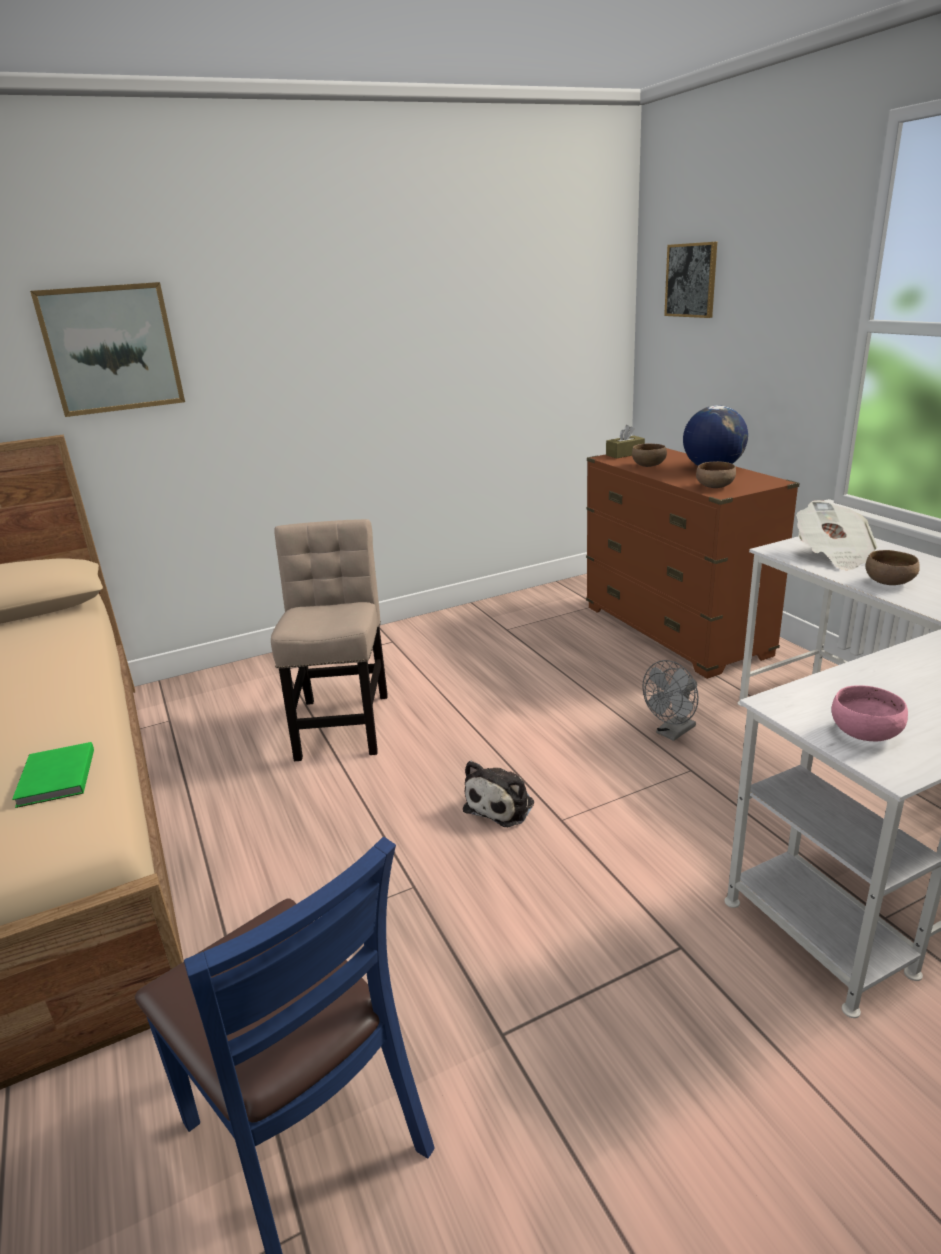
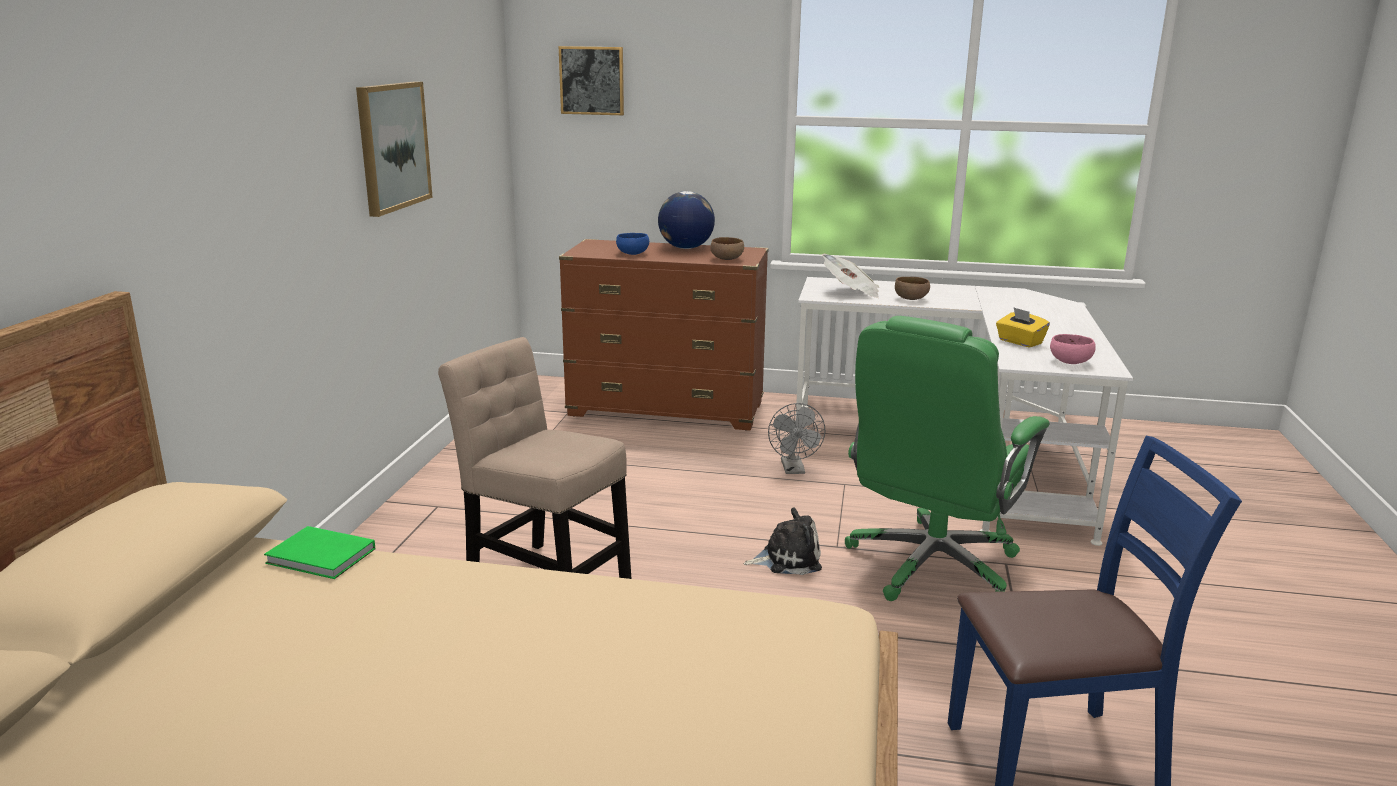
camera: 55 degrees left, 5 degrees down
green book [12,742,94,808] -> green book moved to [264,526,375,579]
picture [30,282,185,417] -> picture moved to [356,81,433,217]
plush toy [463,761,534,827] -> plush toy turned 75 degrees counterclockwise [744,508,822,575]
brown tissue box [606,425,645,459] -> none
brown bowl [632,444,667,467] -> blue bowl [616,233,649,255]
none -> green office chair [845,316,1050,601]
none -> yellow tissue box [996,307,1050,347]

